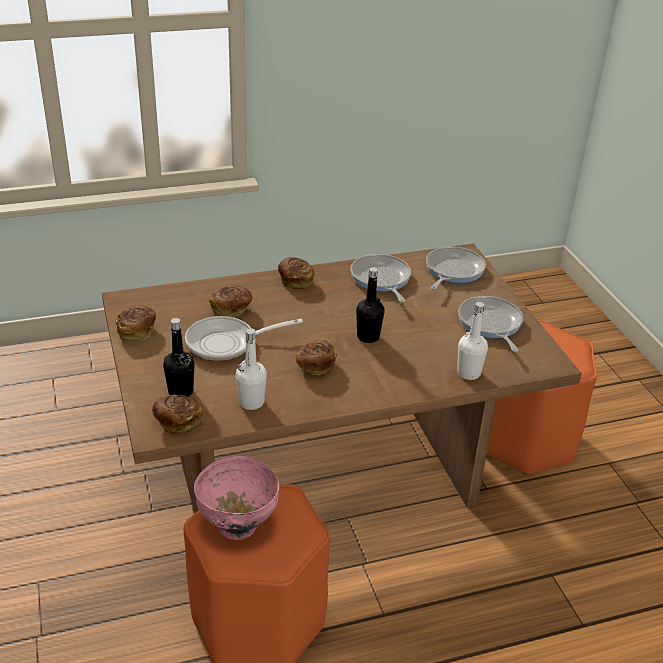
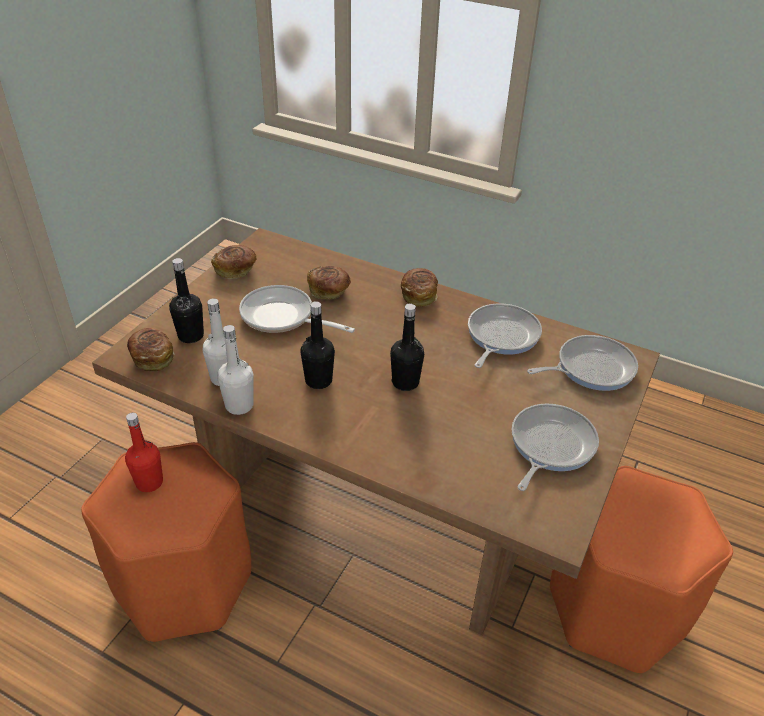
camera: 45 degrees right, 5 degrees up
pink bowl [194,456,280,540] -> red bottle [125,413,163,492]
bread [296,340,337,376] -> black bottle [301,301,335,389]
white bottle [457,302,488,380] -> white bottle moved to [217,325,254,415]

